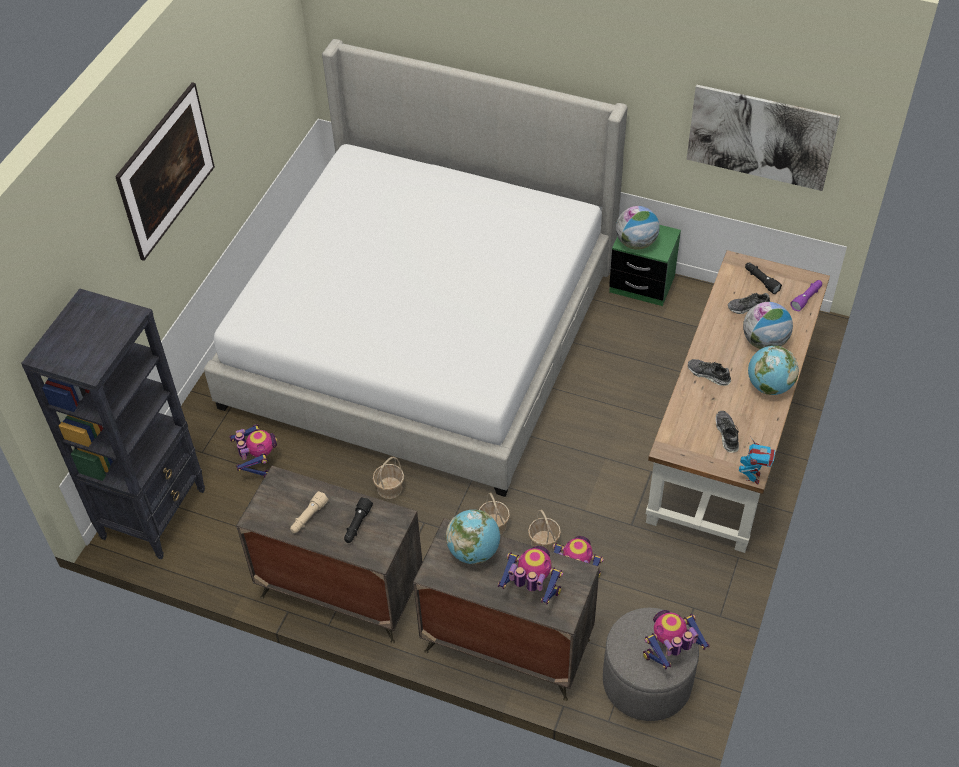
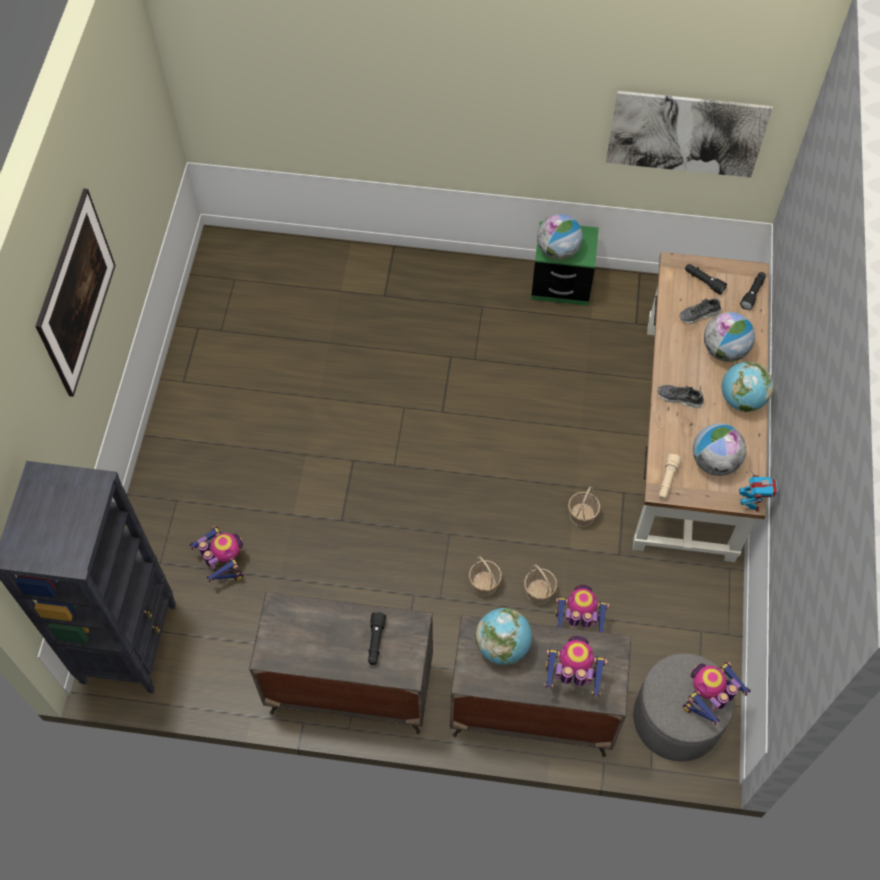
camera: 15 degrees left, 10 degrees up
bed [204,39,628,497] -> none
beige flashlight [290,491,329,533] -> beige flashlight moved to [659,454,681,499]
basket [373,456,404,499] -> basket moved to [568,486,600,527]
shoe [716,411,739,453] -> globe [693,423,746,476]
purple flashlight [790,280,822,312] -> black flashlight [740,272,766,310]

